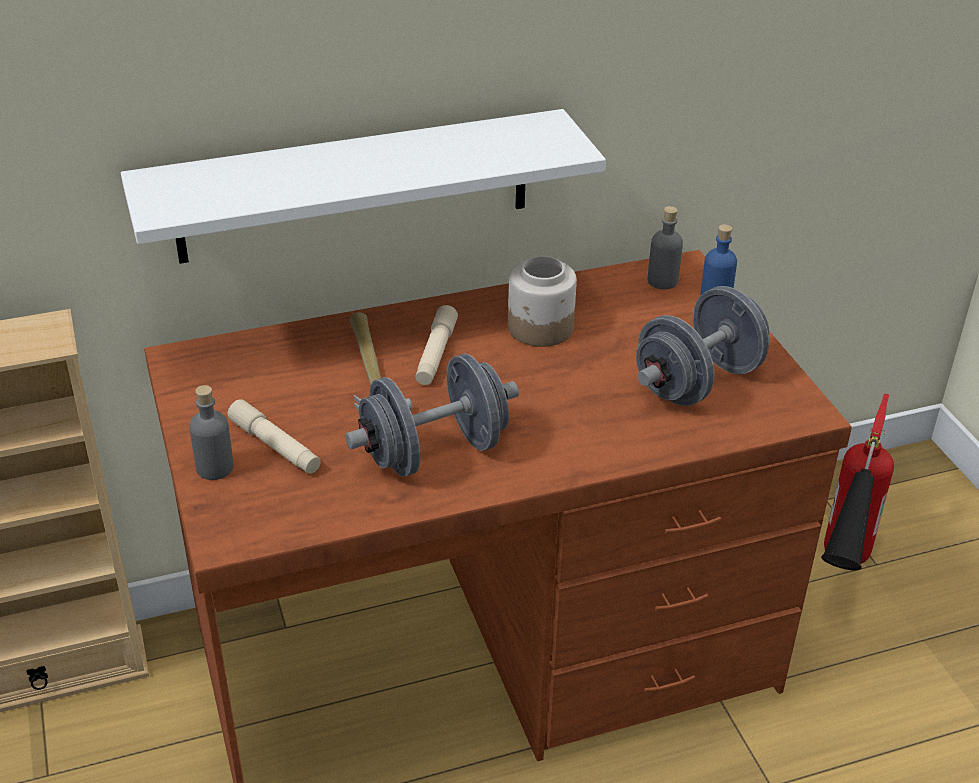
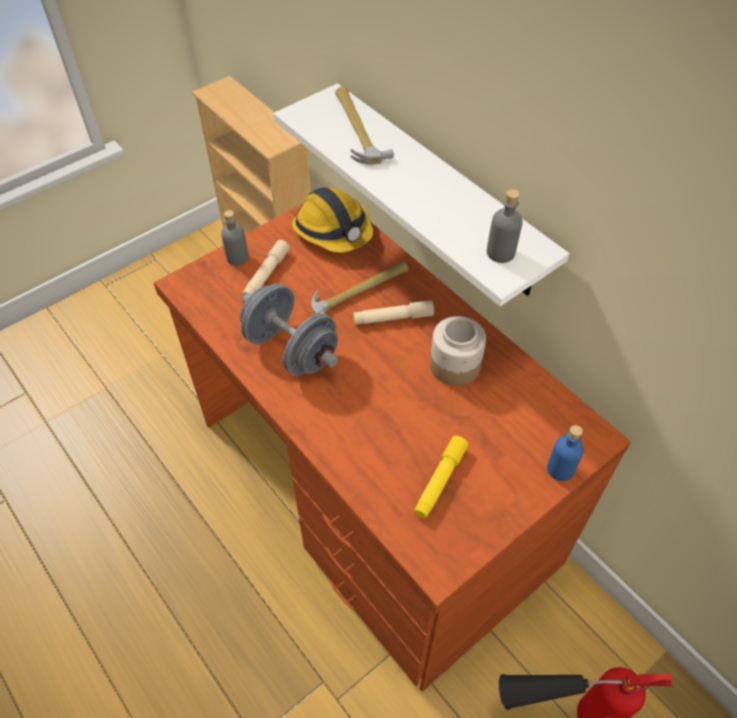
camera: 70 degrees right, 15 degrees up
grey dumbbell [636,286,769,406] -> yellow flashlight [414,436,468,519]
grey bottle [647,206,683,289] -> grey bottle moved to [487,189,523,263]
none -> hard hat [292,187,373,253]
none -> hammer [335,87,394,165]

